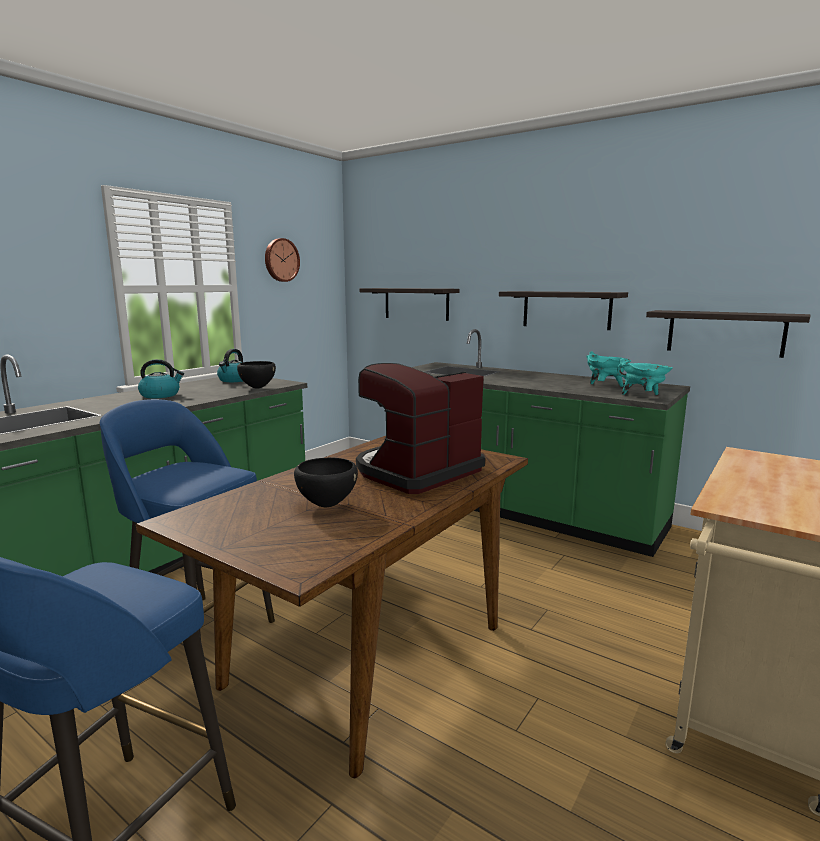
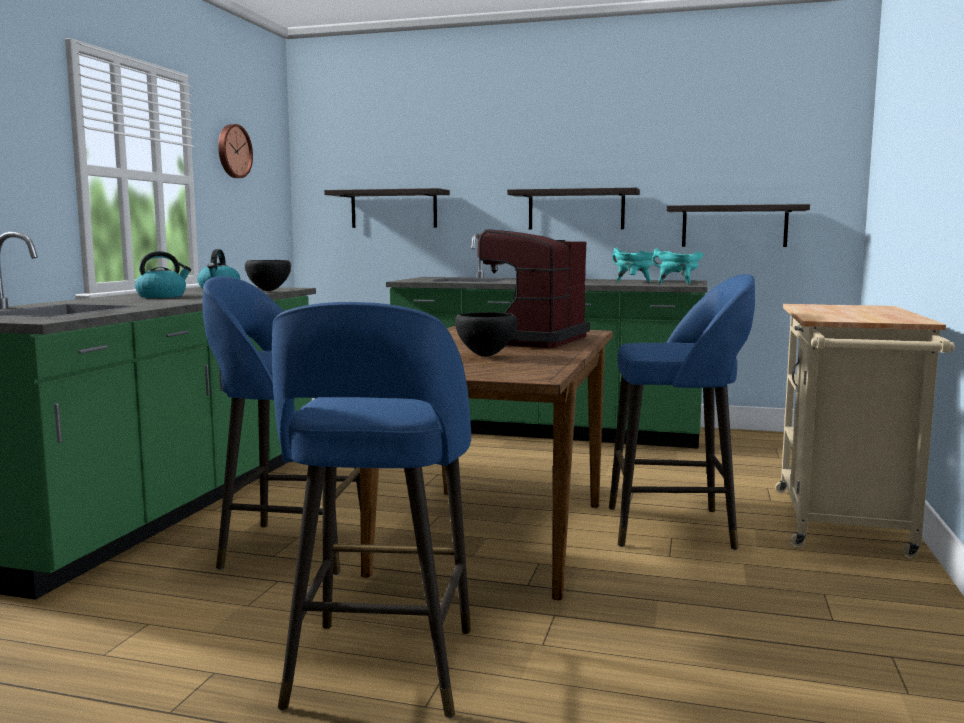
camera: 20 degrees left, 5 degrees down
none -> blue stool [609,274,755,550]

